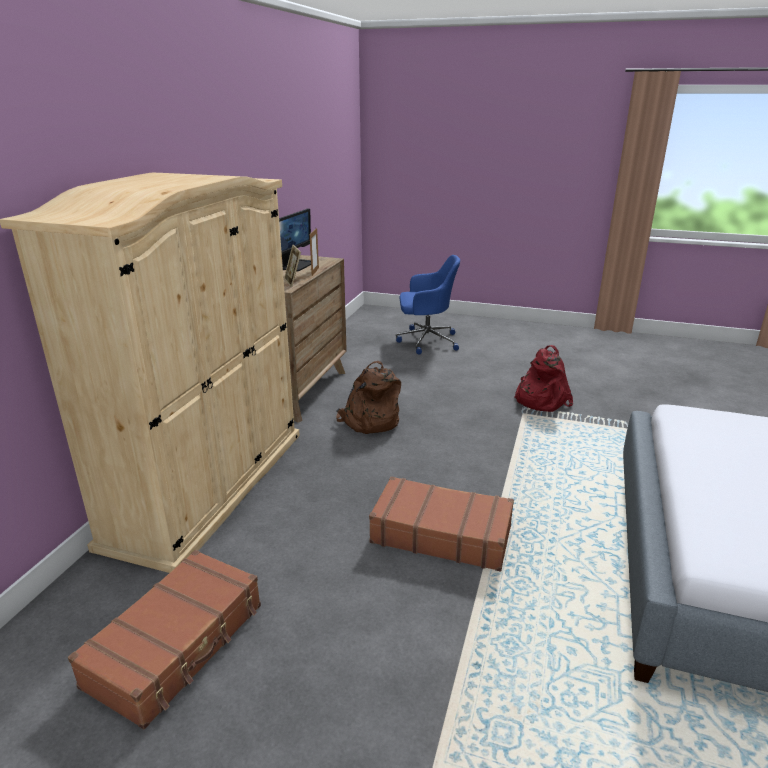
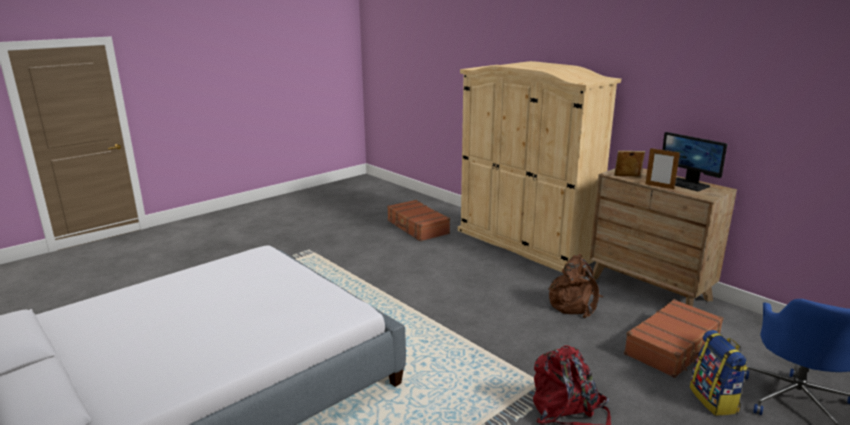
camera: 120 degrees right, 5 degrees down
brown suitcase [369,476,514,572] -> brown suitcase moved to [624,299,724,378]
none -> backpack [690,330,748,416]

